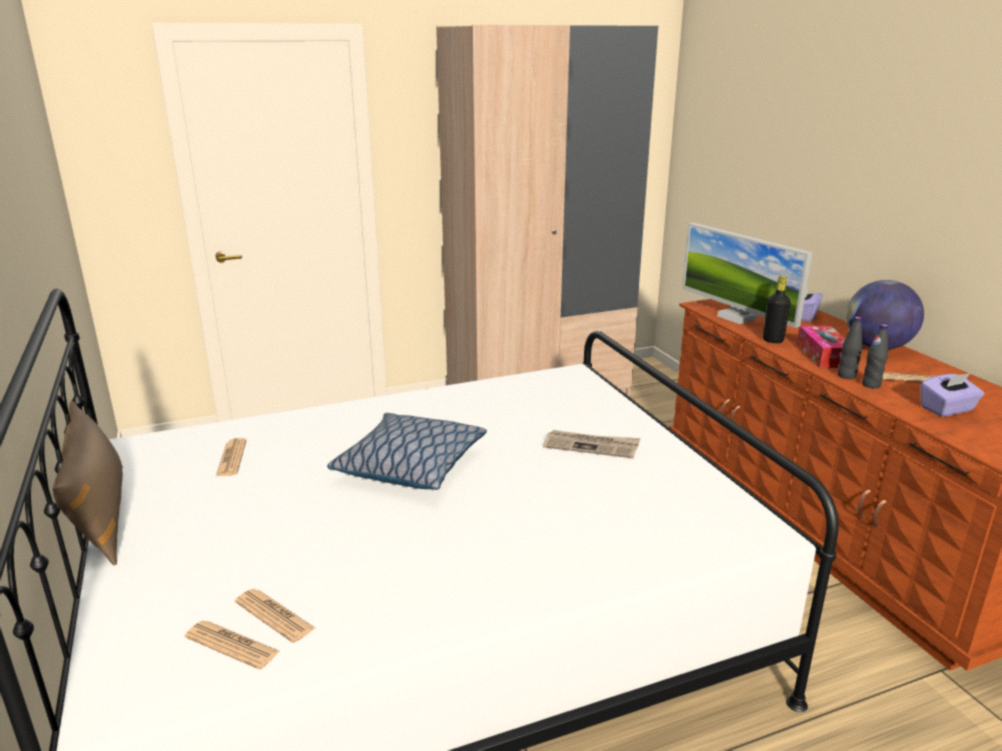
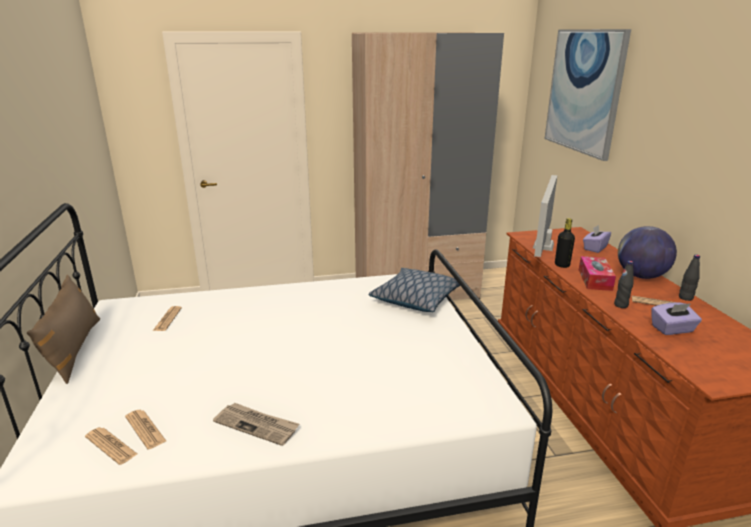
camera: 10 degrees right, 0 degrees up
pillow [327,413,487,490] -> pillow moved to [369,268,460,312]
newspaper [543,430,640,458] -> newspaper moved to [213,403,299,446]
monitor [682,223,812,328] -> monitor turned 45 degrees clockwise [533,175,558,257]
black bottle [838,317,863,379] -> black bottle moved to [679,254,700,301]
none -> picture [544,29,631,161]

